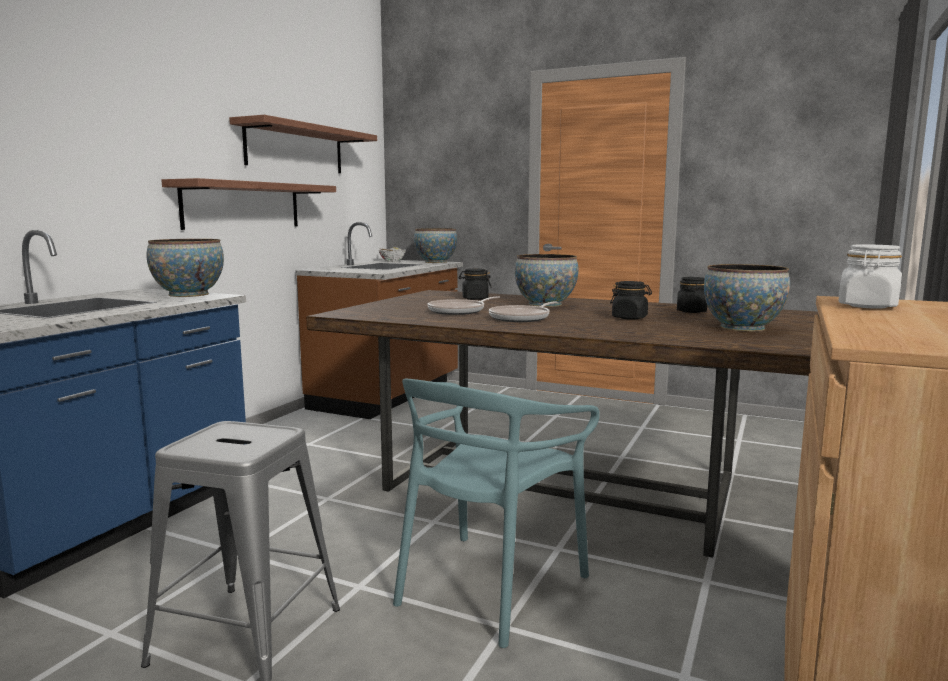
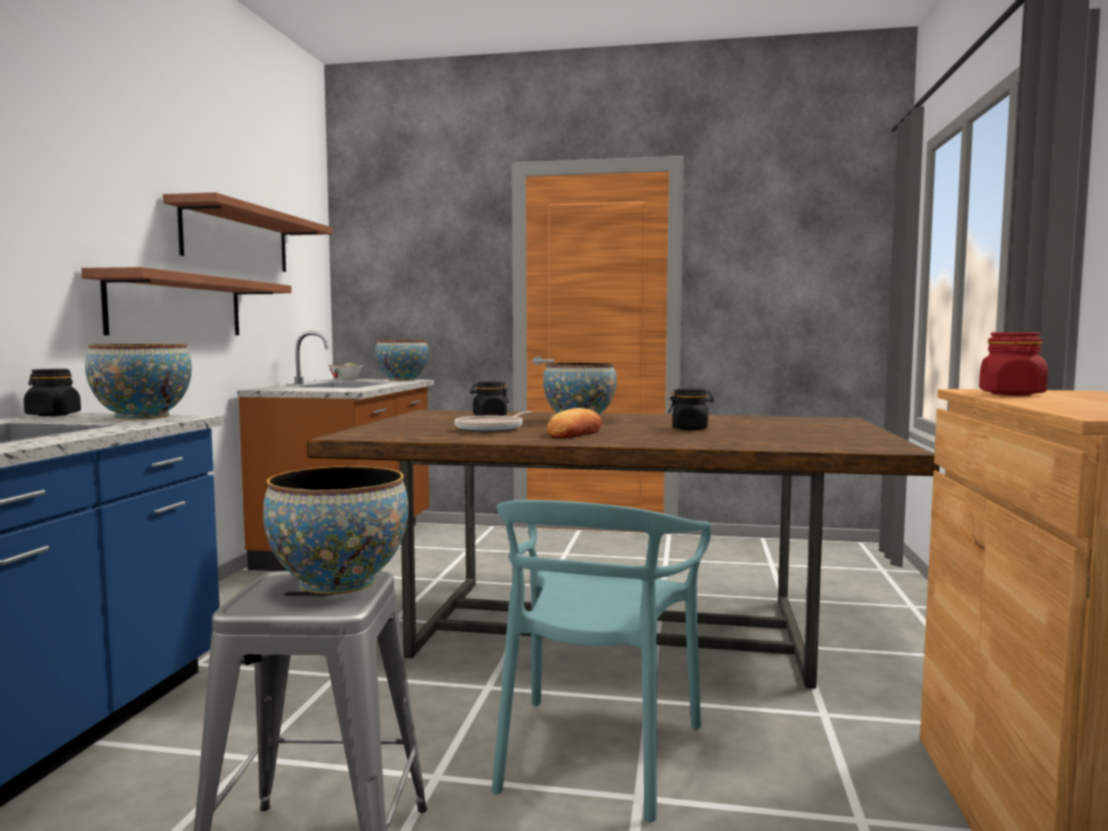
camera: 15 degrees left, 5 degrees down
frying pan [489,301,558,322] -> bread [547,408,602,439]
black jar [677,277,707,313] -> black jar moved to [24,369,81,416]
bowl [704,264,790,332] -> bowl moved to [263,466,408,594]
white jar [838,245,902,309] -> red jar [979,332,1048,395]

